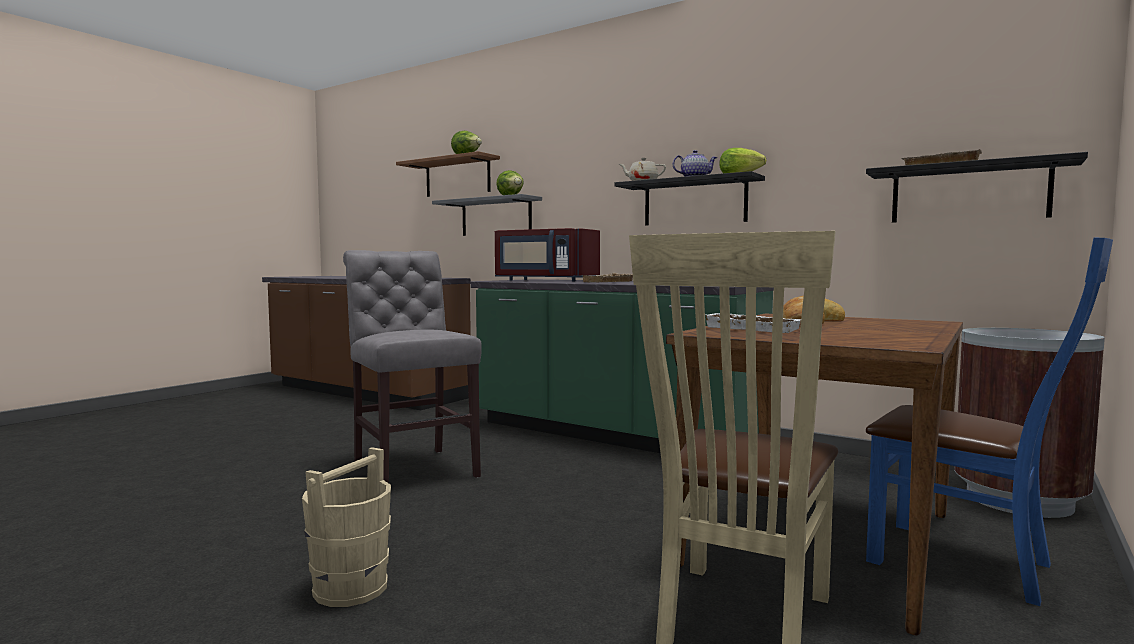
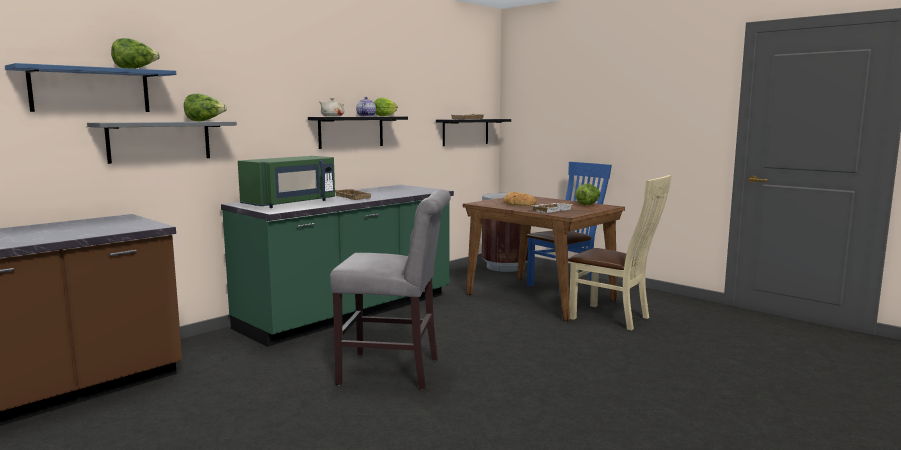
camera: 80 degrees left, 5 degrees up
beige bucket [302,447,391,607] -> none
grey chair [343,250,482,483] -> grey chair turned 150 degrees counterclockwise [330,189,451,390]
brown shelf [396,151,500,197] -> blue shelf [5,63,176,112]
red microwave [495,228,600,282] -> green microwave [238,156,335,208]
none -> lettuce [575,184,600,205]

